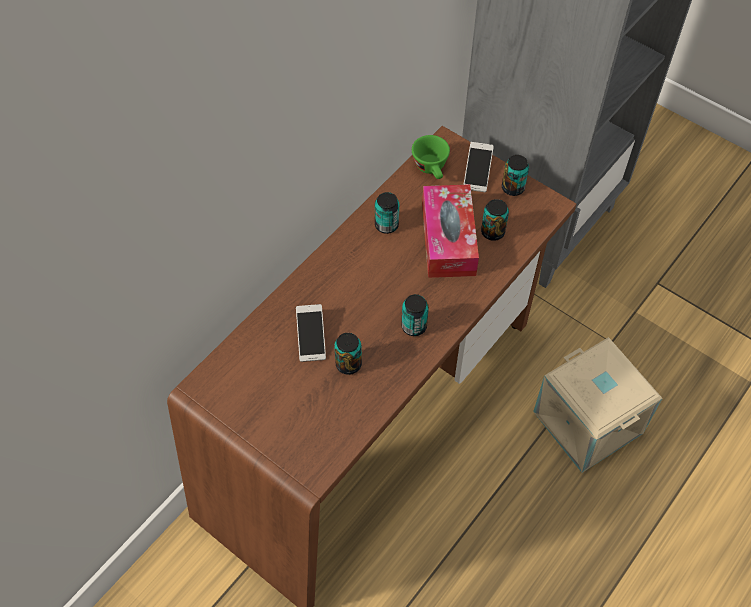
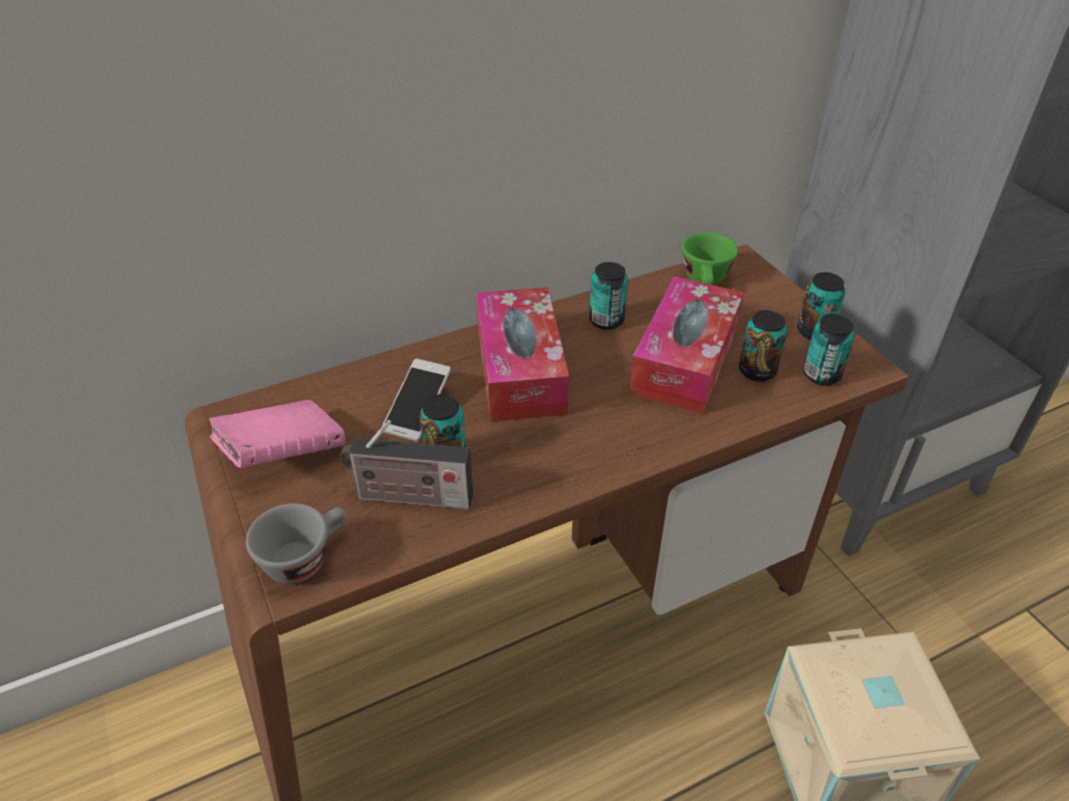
camera: 25 degrees right, 15 degrees down
can [401,294,429,336] -> can moved to [803,314,855,386]
phone [463,142,494,192] -> none
none -> pink book [209,400,345,468]
none -> grey cup [246,503,346,584]
none -> radio [340,420,473,509]
none -> tissue box [476,287,569,422]

